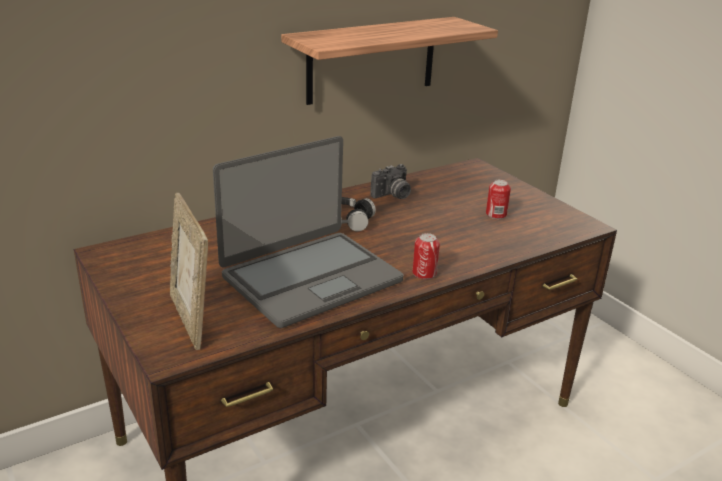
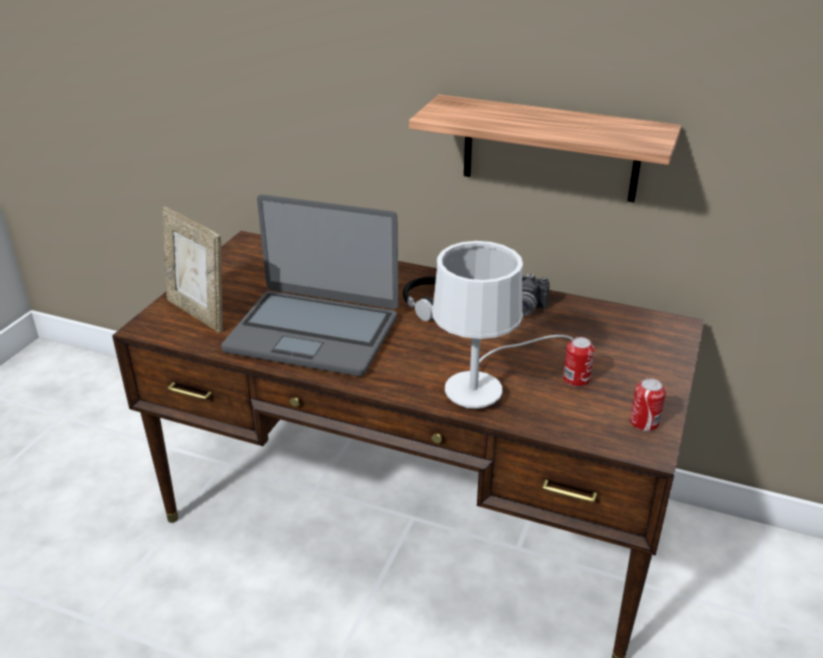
camera: 55 degrees right, 5 degrees up
picture frame [170,193,208,350] -> picture frame turned 75 degrees counterclockwise [162,207,223,333]
can [413,233,440,279] -> can moved to [630,378,666,431]
none -> white table lamp [432,241,573,409]

